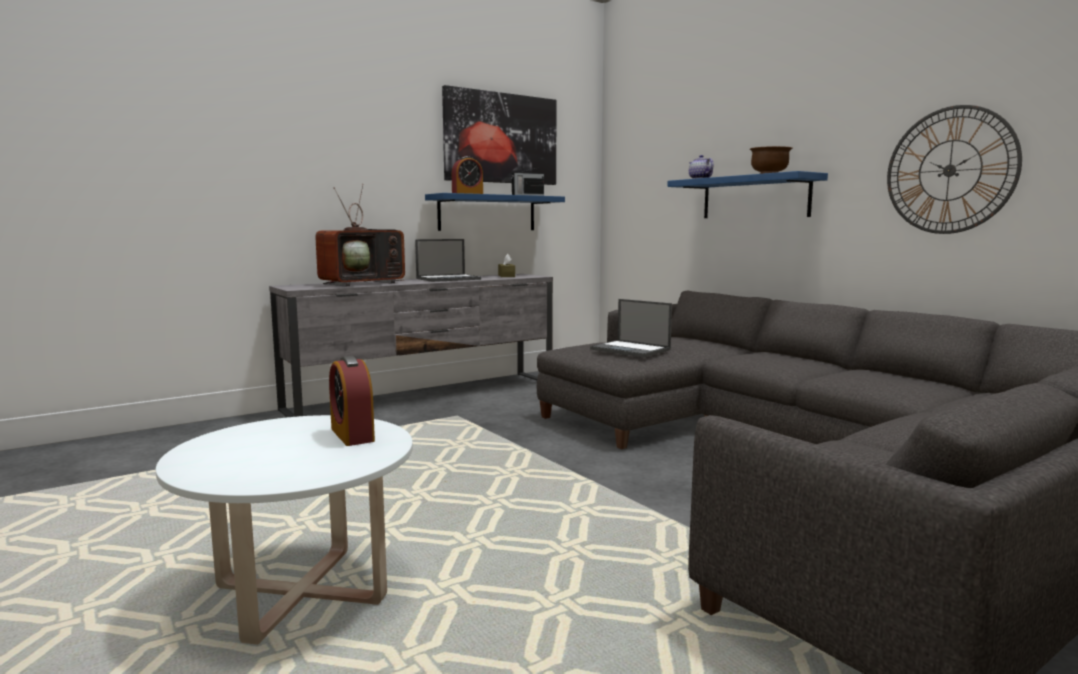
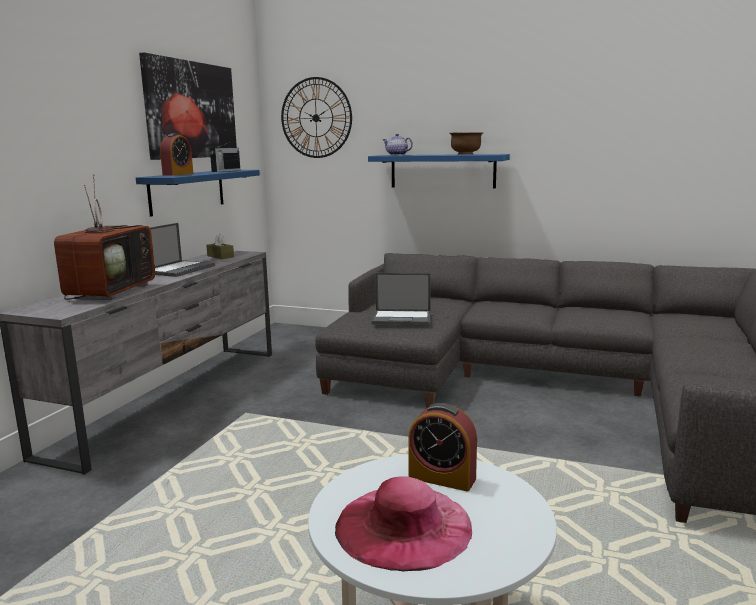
camera: 35 degrees left, 5 degrees up
wall clock [887,105,1022,234] -> wall clock moved to [281,77,352,158]
none -> pink hat [335,477,472,572]

